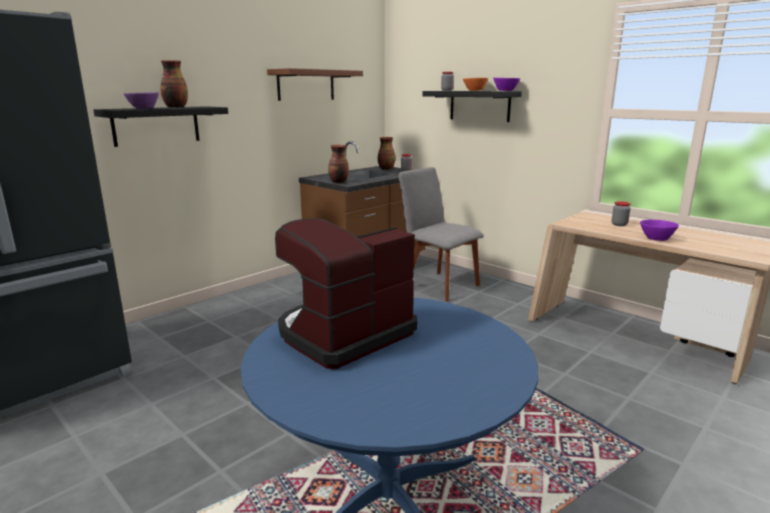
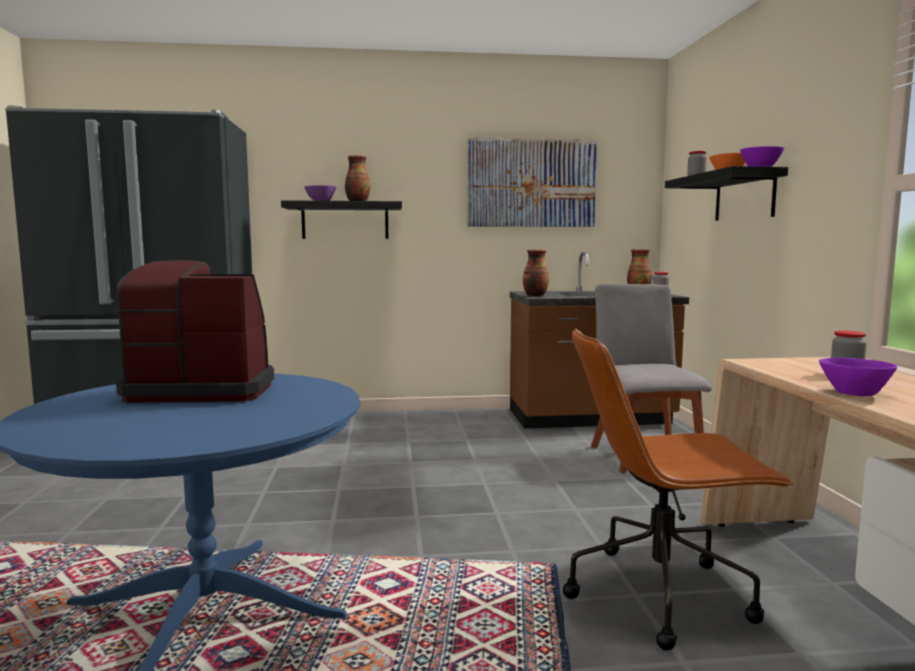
camera: 40 degrees right, 10 degrees down
brown shelf [267,68,363,101] -> picture [467,137,597,227]
none -> brown office chair [563,328,793,650]

